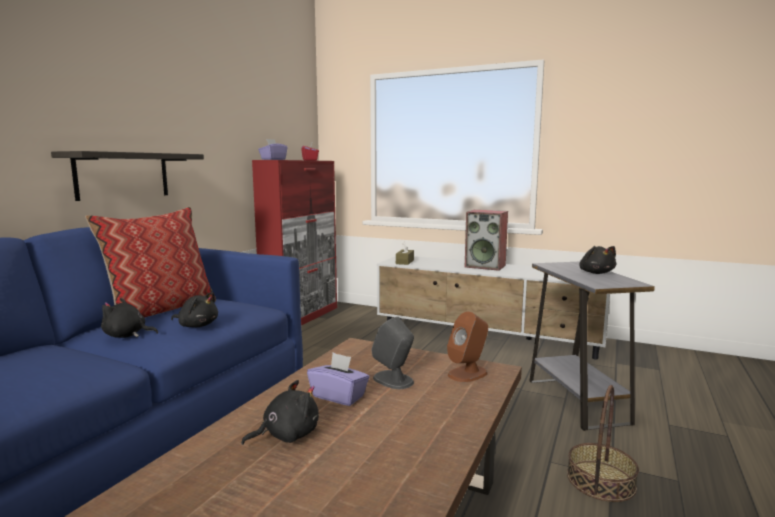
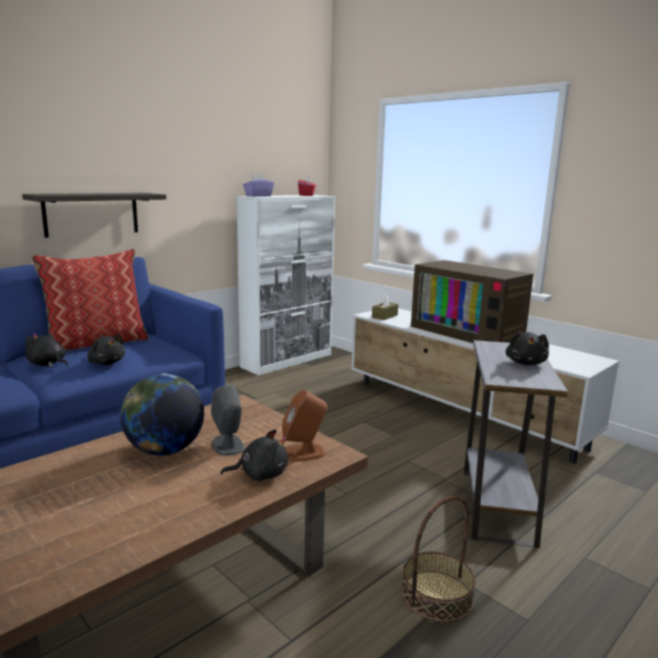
camera: 20 degrees right, 5 degrees up
black plush toy [241,380,319,445] -> black plush toy moved to [221,429,288,481]
red cabinet [252,160,337,325] -> white cabinet [237,195,335,375]
purple tissue box [307,353,370,406] -> globe [120,373,204,456]
speaker [465,210,508,271] -> television [411,260,533,343]

